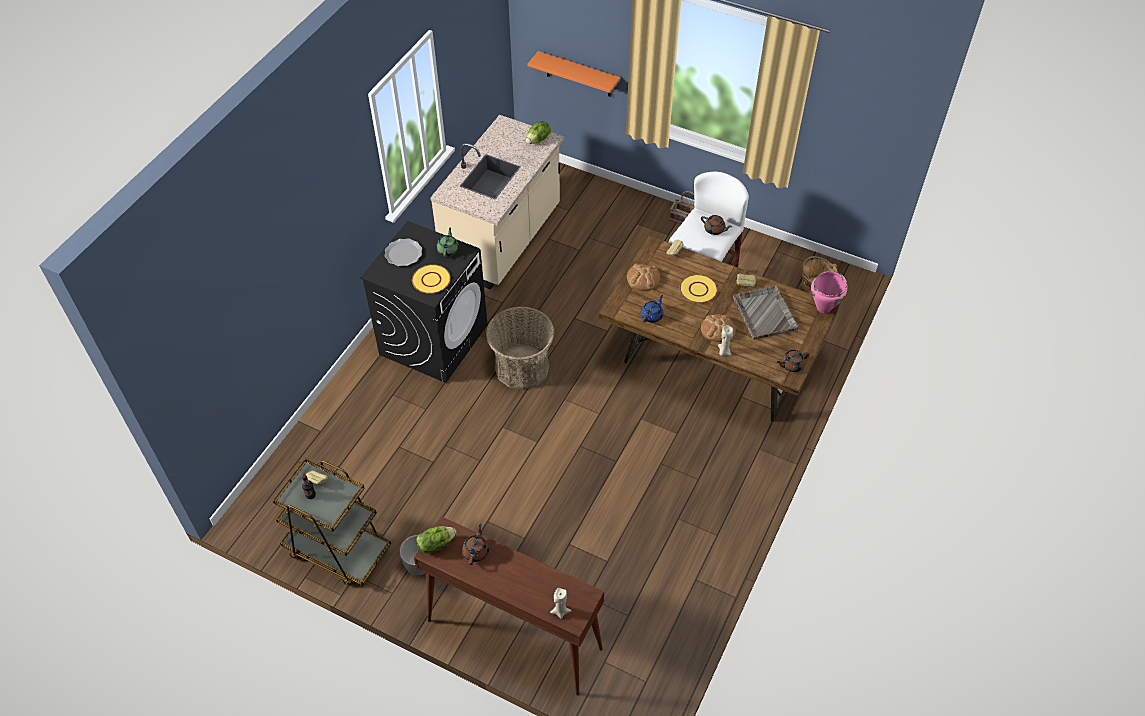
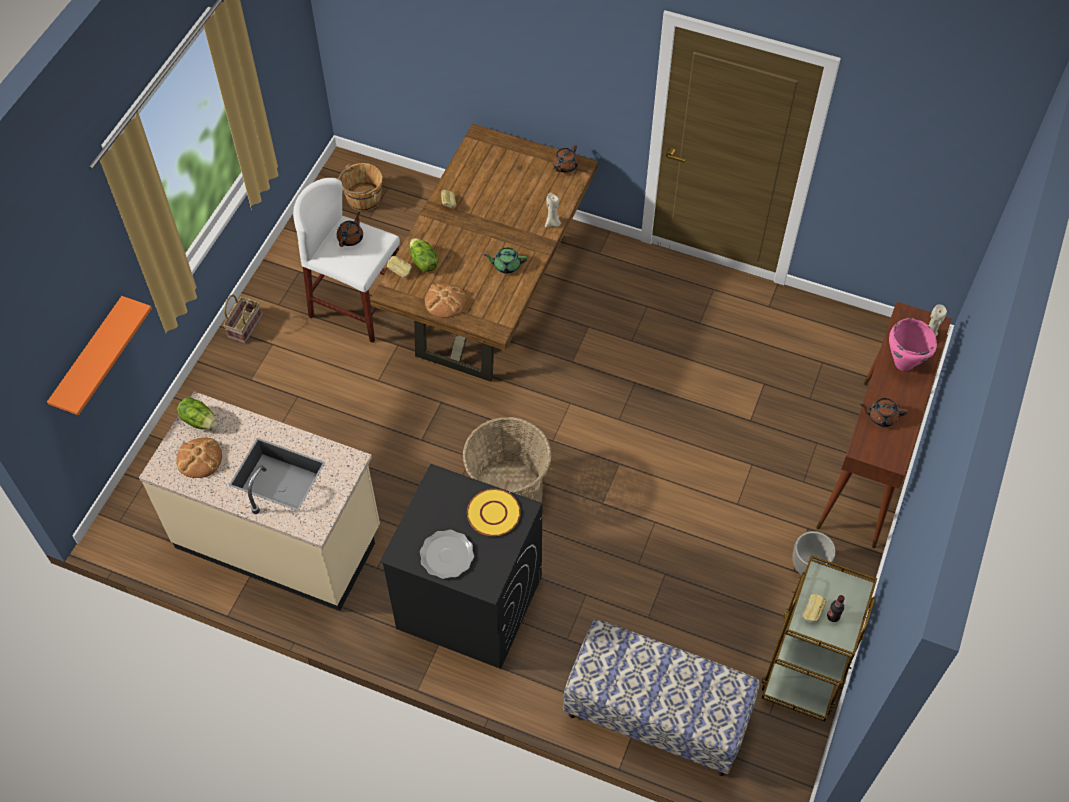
camera: 95 degrees left, 5 degrees up
lettuce [417,526,457,554] -> lettuce moved to [410,238,438,272]
green teapot [437,227,459,257] -> green teapot moved to [484,248,528,274]
blue teapot [641,295,663,323] -> none
yellow plate [680,274,718,303] -> none
bread [701,314,736,342] -> bread moved to [176,437,222,478]
grey tray [733,285,799,340] -> none
brown teapot [777,350,810,372] -> brown teapot turned 60 degrees clockwise [553,145,579,173]
pink cooking pot [811,271,848,313] -> pink cooking pot moved to [889,318,937,371]
none -> bench [563,619,760,776]

